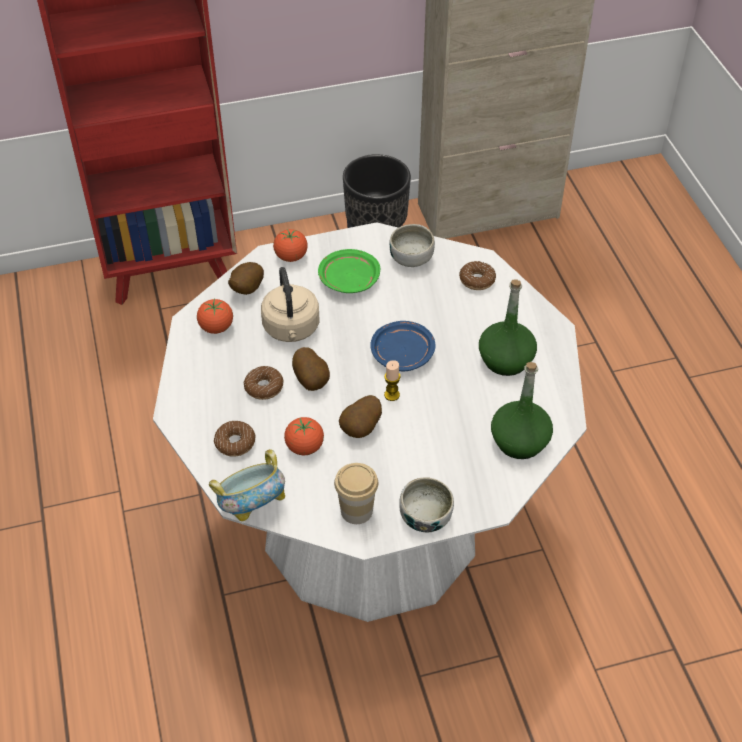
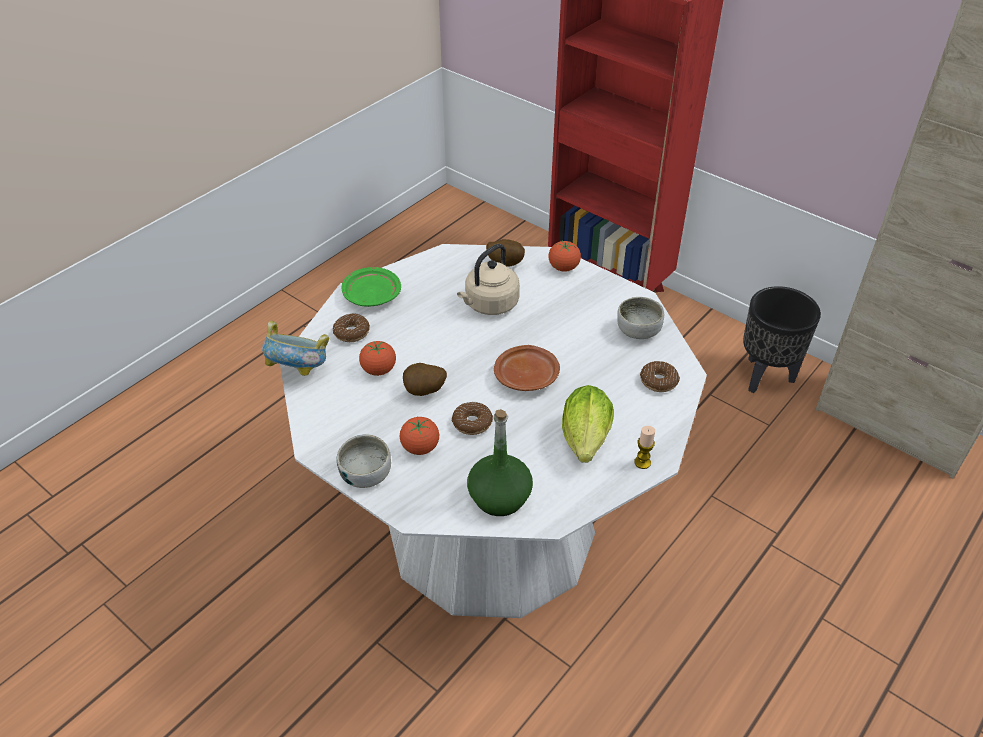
camera: 55 degrees right, 5 degrees down
tomato [197,298,233,334] -> tomato moved to [400,417,439,455]
donut [244,366,284,400] -> donut moved to [452,402,493,435]
potato [292,347,330,391] -> none
green plate [318,249,380,293] -> green plate moved to [342,267,401,307]
cup [334,463,378,524] -> none
blue plate [370,321,435,371] -> brown plate [494,345,560,391]
candle [384,360,400,401] -> candle moved to [634,426,655,469]
green bottle [479,279,537,376] -> lettuce [562,385,614,463]

